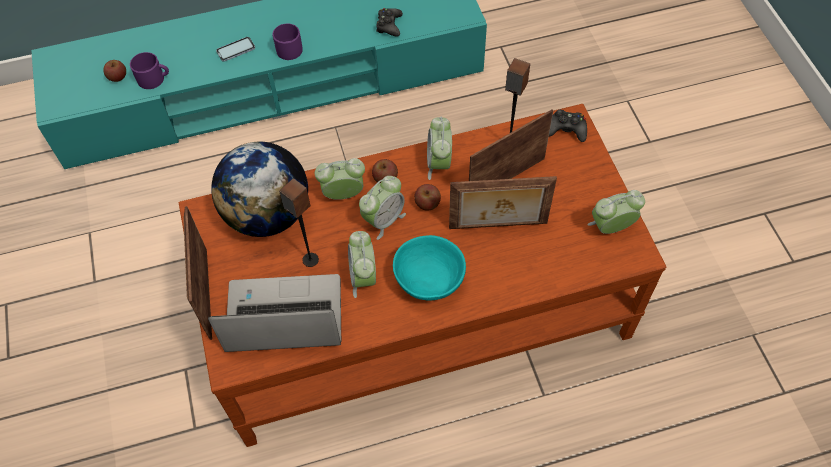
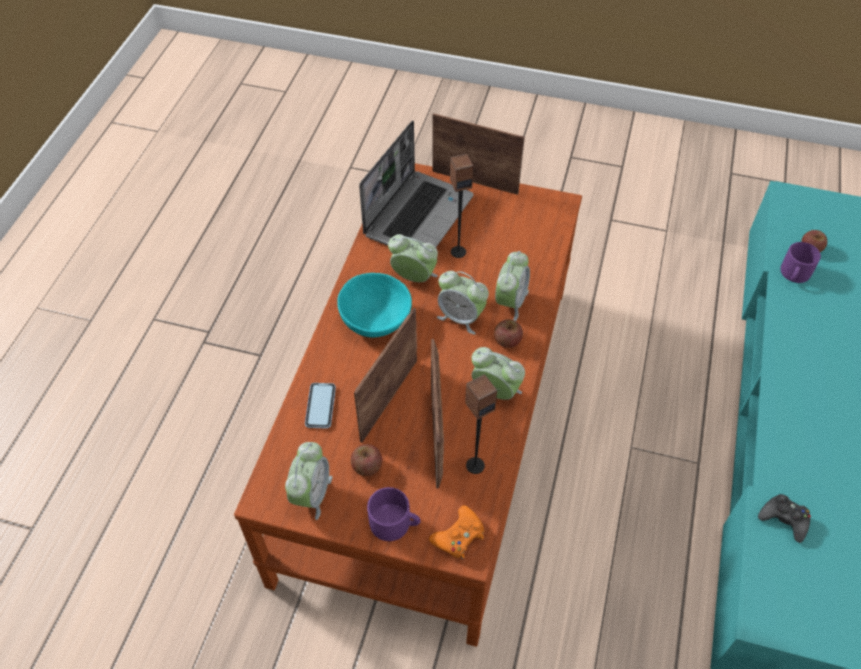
camera: 120 degrees right, 5 degrees down
globe [211,142,308,237] -> none
phone [216,37,255,62] -> phone moved to [305,383,336,429]
purple mug [272,24,303,60] -> purple mug moved to [367,487,421,541]
alarm clock [359,176,406,240] -> alarm clock turned 45 degrees counterclockwise [437,271,489,334]
apple [414,184,441,211] -> apple moved to [351,444,382,476]
black game controller [549,109,587,142] -> orange game controller [429,505,485,559]

